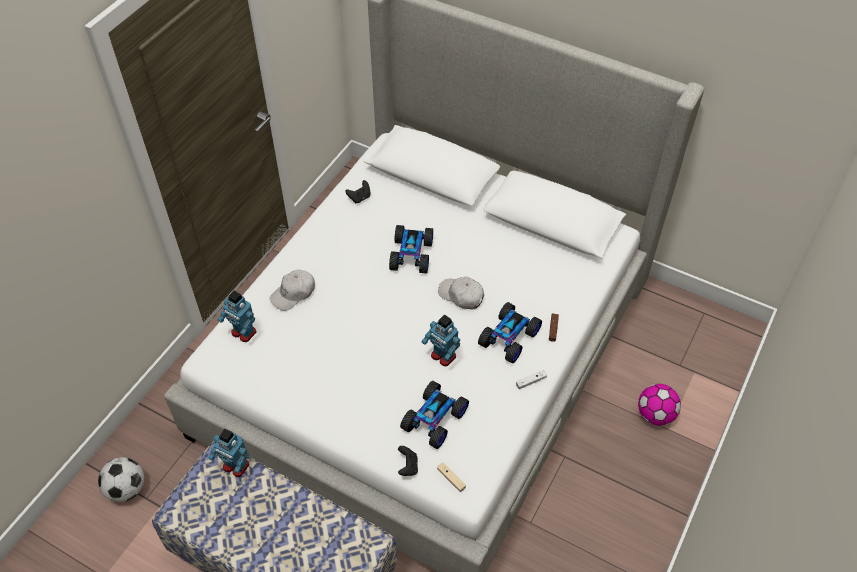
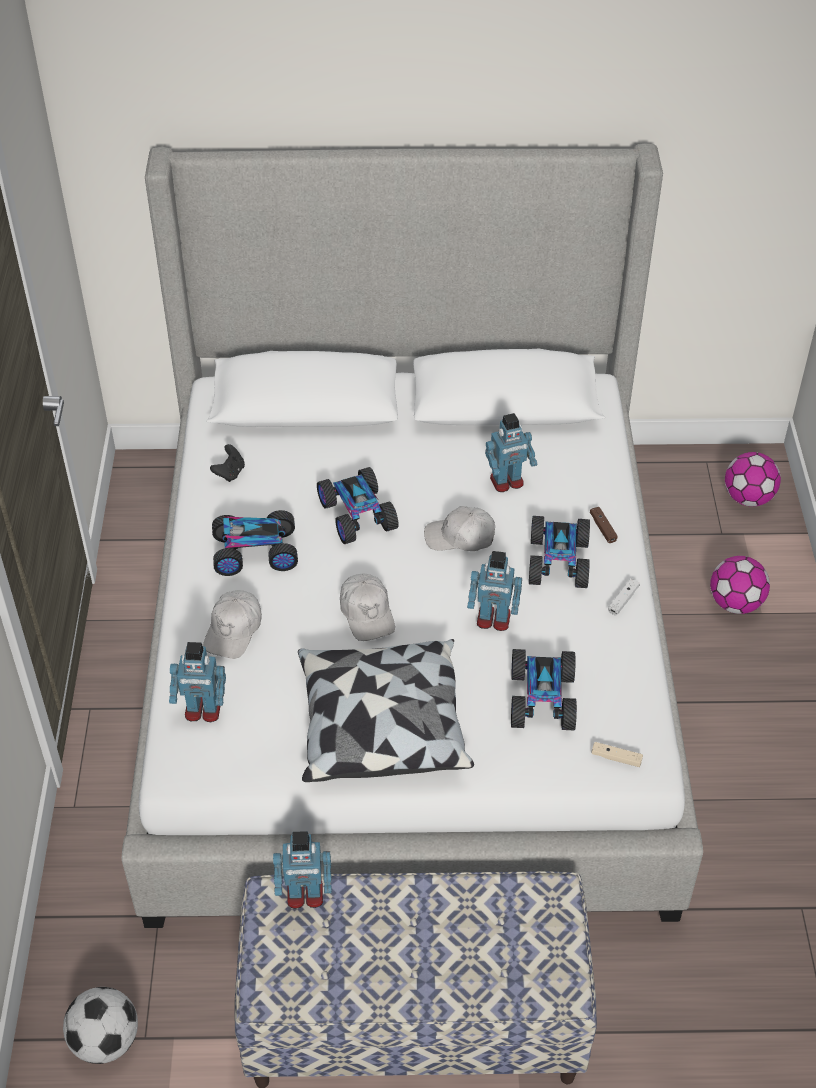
camera: 30 degrees left, 5 degrees down
black game controller [398,446,418,476] -> none
none -> toy car [212,510,298,576]
none -> pillow [298,639,474,782]
none -> white cap [340,573,395,641]
none -> toy robot [485,413,537,492]
none -> football [725,452,781,507]

